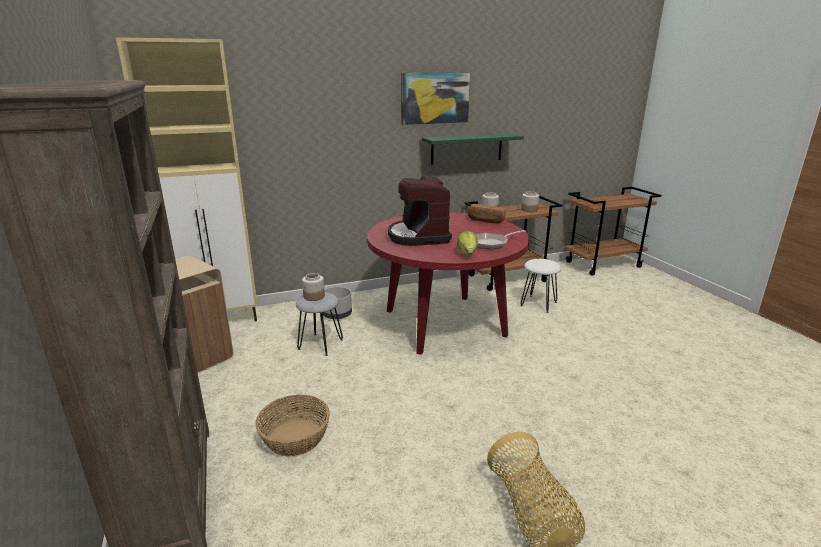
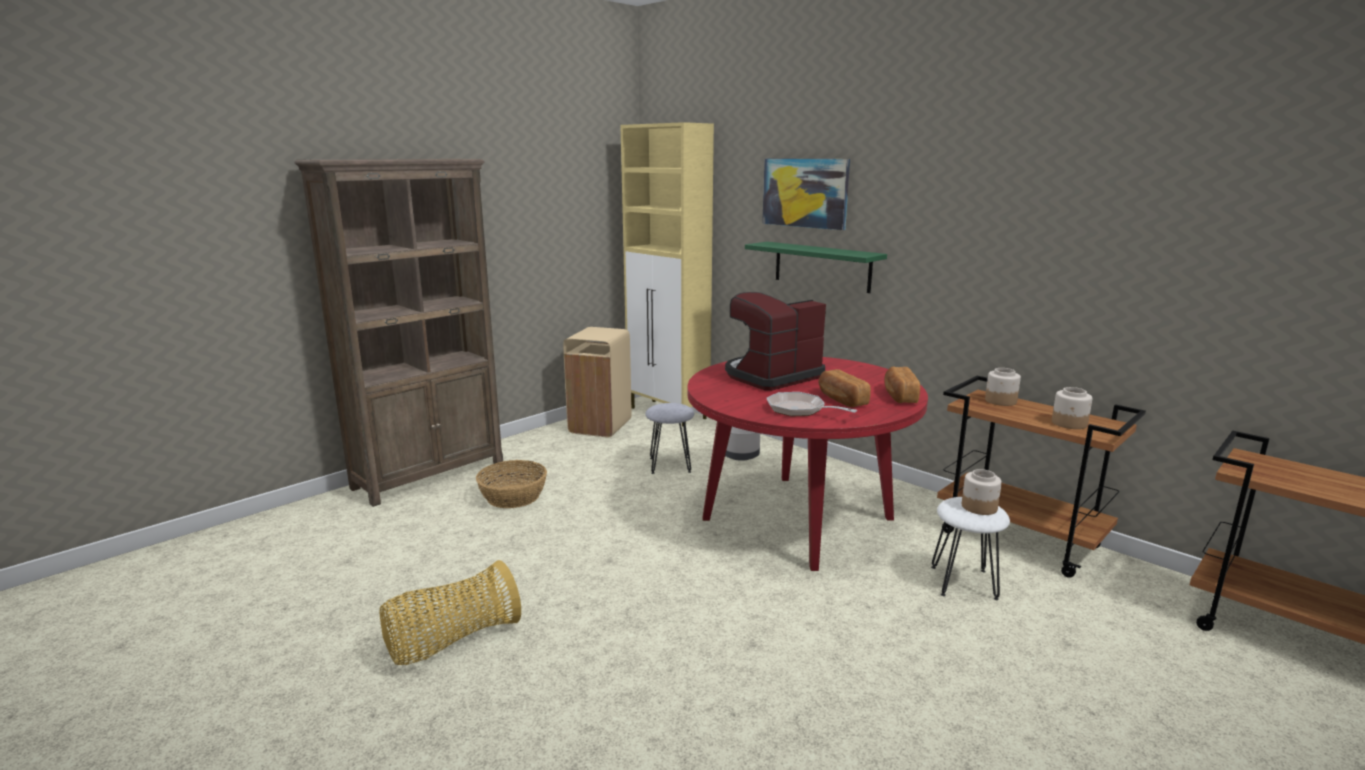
camera: 65 degrees right, 5 degrees down
jar [302,273,325,301] -> jar moved to [962,469,1002,515]
picture [401,73,470,125] -> picture moved to [762,158,850,230]
green shelf [422,133,524,165] -> green shelf moved to [745,242,887,293]
lettuce [457,231,478,255] -> none
none -> bread [819,369,871,407]

